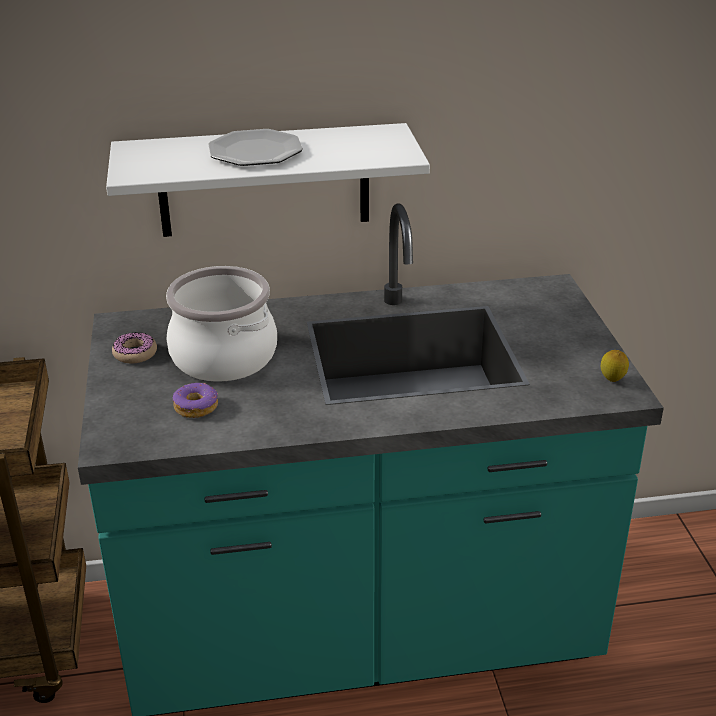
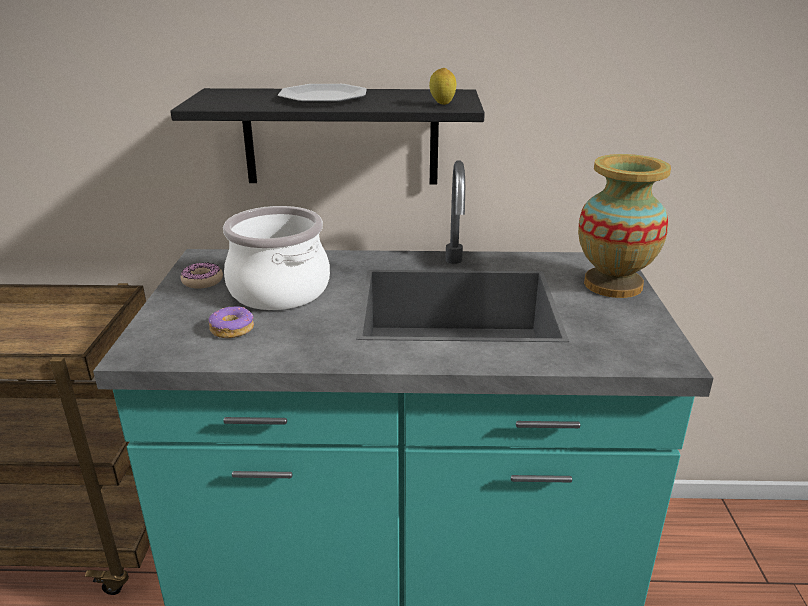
camera: 10 degrees right, 5 degrees down
white shelf [106,123,430,237] -> black shelf [170,88,485,184]
lemon [601,350,629,382] -> lemon moved to [429,68,456,105]
none -> vase [578,154,671,298]

